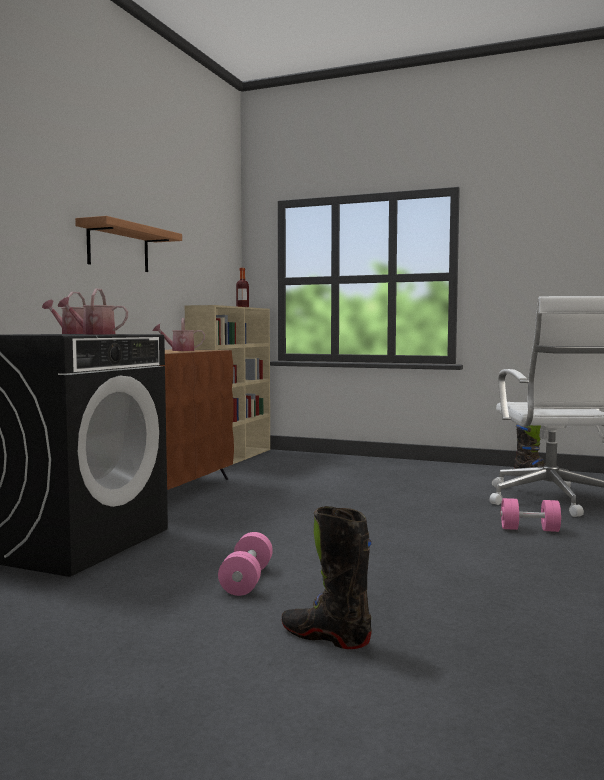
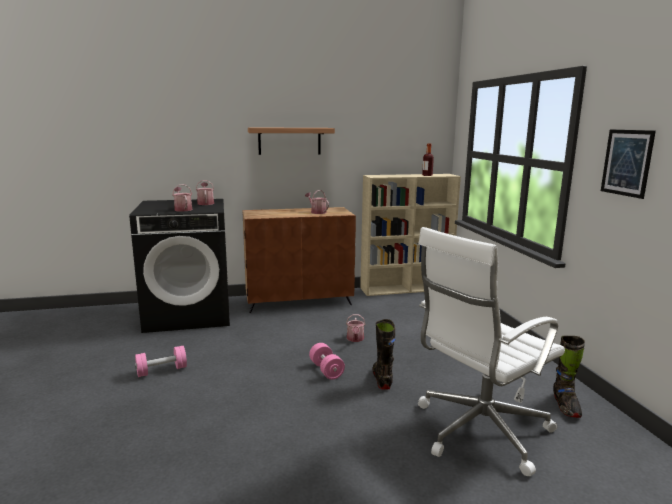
camera: 55 degrees right, 10 degrees up
black boot [282,506,372,649] -> black boot moved to [372,319,395,390]
pink dumbbell [500,498,561,532] -> pink dumbbell moved to [309,343,345,380]
none -> watering can [346,314,365,342]
none -> picture [601,129,656,199]

